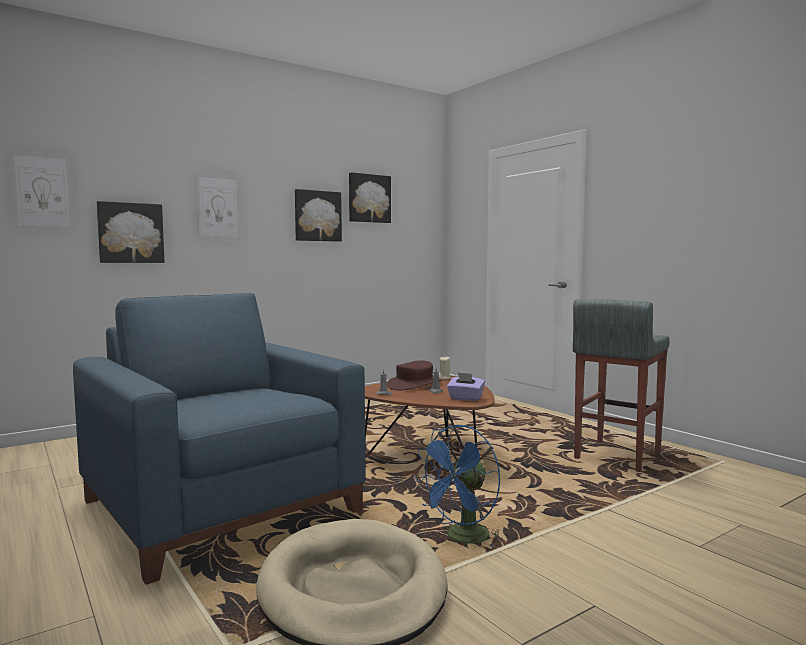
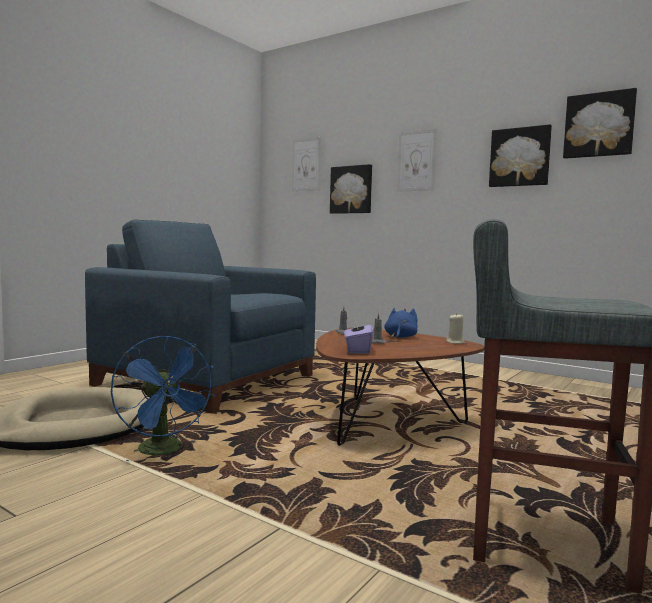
camera: 70 degrees right, 0 degrees up
blue armchair [73,293,365,585] -> blue armchair turned 90 degrees counterclockwise [85,220,316,413]
brown hat [387,360,442,391] -> blue plush toy [384,308,418,339]
blue fan [415,425,502,548] -> blue fan turned 150 degrees counterclockwise [111,336,215,461]

